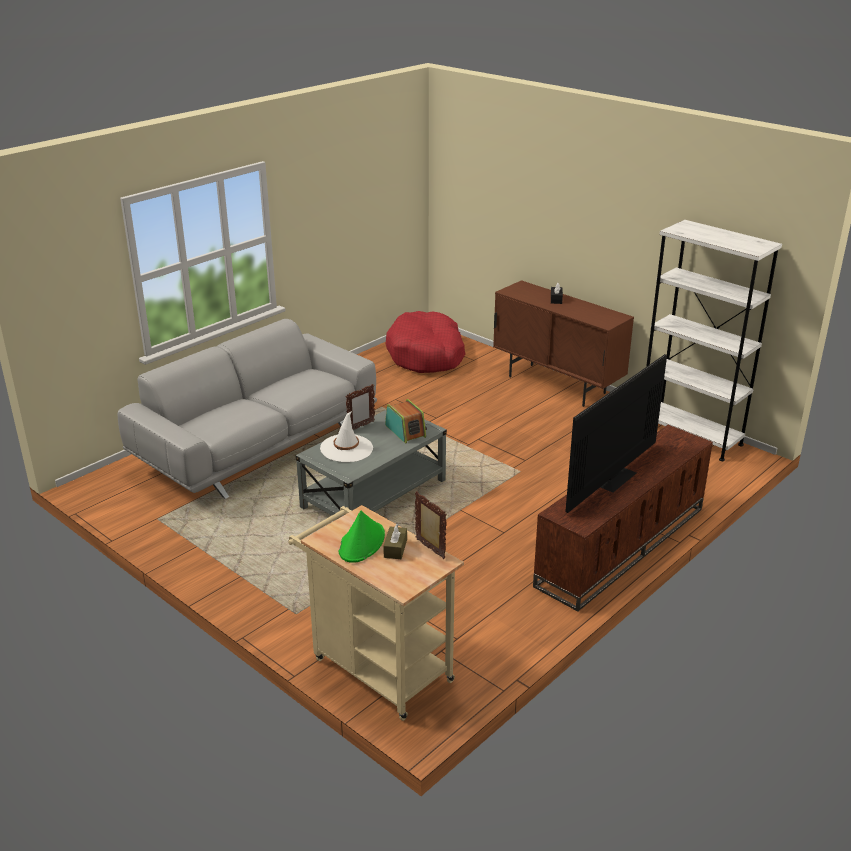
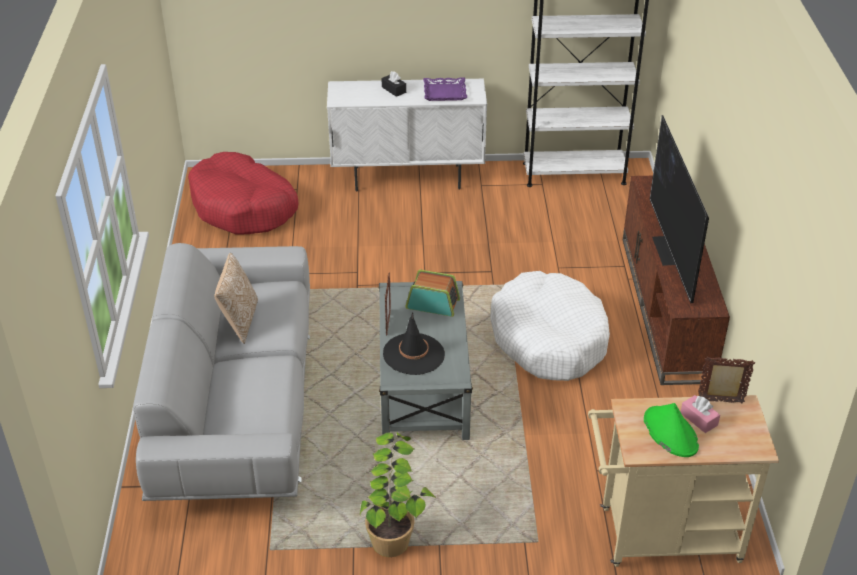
camera: 45 degrees left, 10 degrees up
white hat [320,411,373,462] -> black hat [383,313,445,375]
brown tissue box [383,524,407,559] -> pink tissue box [681,395,720,433]
brown cabinet [493,280,634,407] -> white cabinet [327,79,487,192]
none -> pillow [214,253,258,344]
none -> potted plant [359,432,436,557]
none -> purple tray [423,77,467,101]
none -> white dog bed [490,271,610,381]

